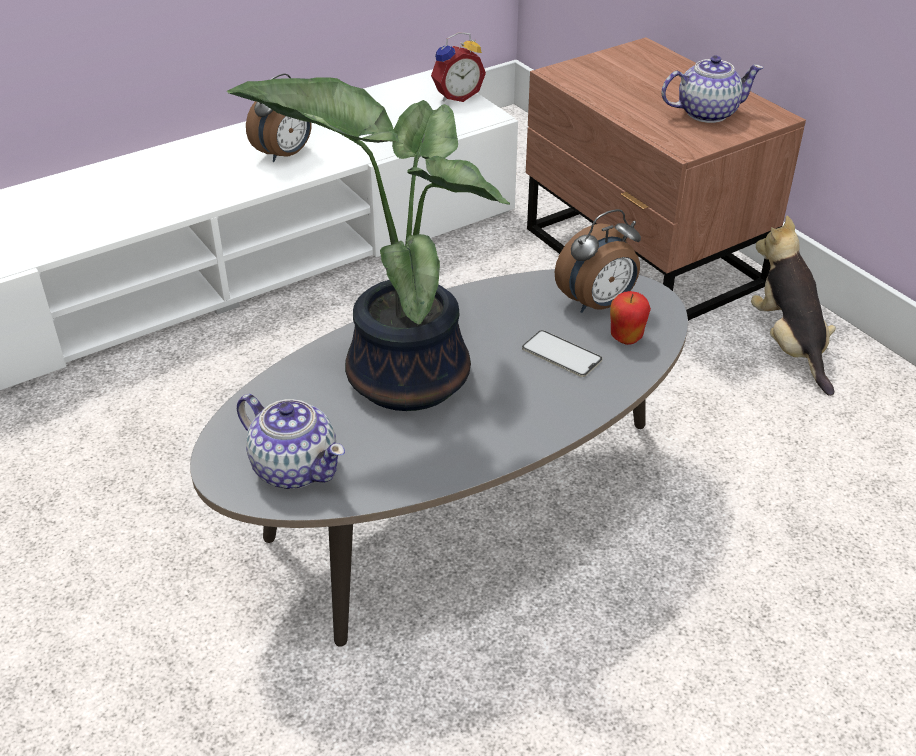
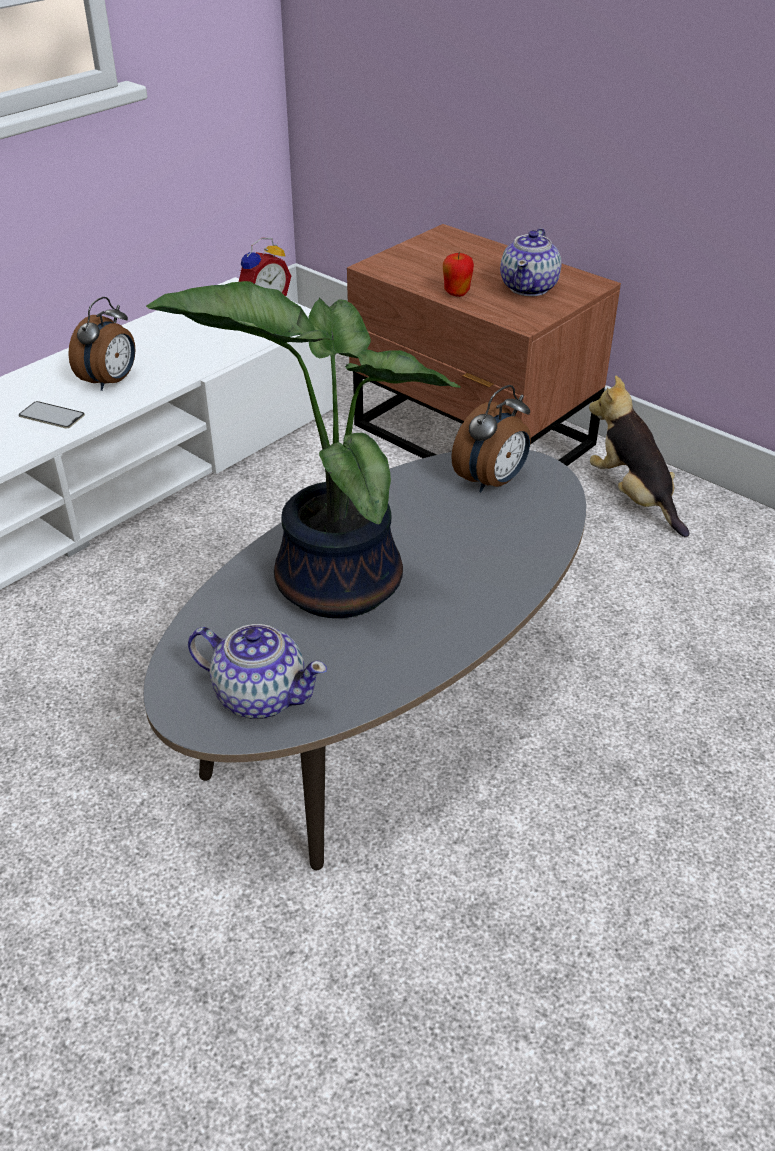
camera: 15 degrees left, 0 degrees up
phone [522,330,603,377] -> phone moved to [19,401,85,429]
apple [610,291,651,345] -> apple moved to [443,252,474,297]
teapot [661,55,764,123] -> teapot turned 135 degrees clockwise [500,228,562,296]

